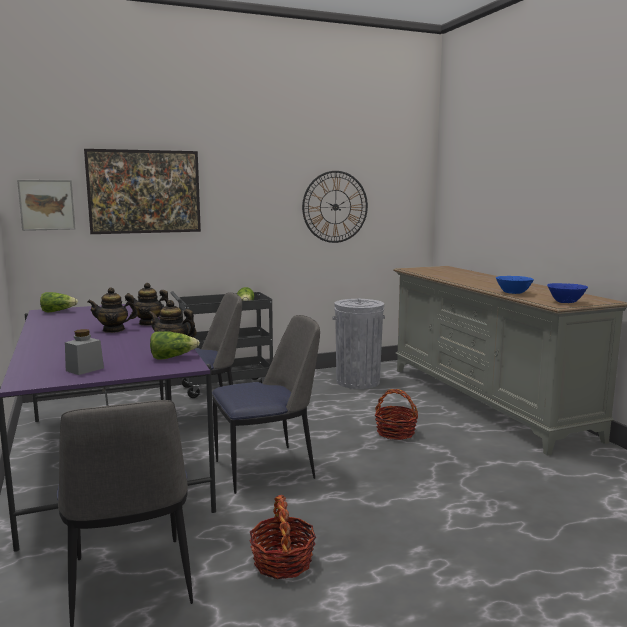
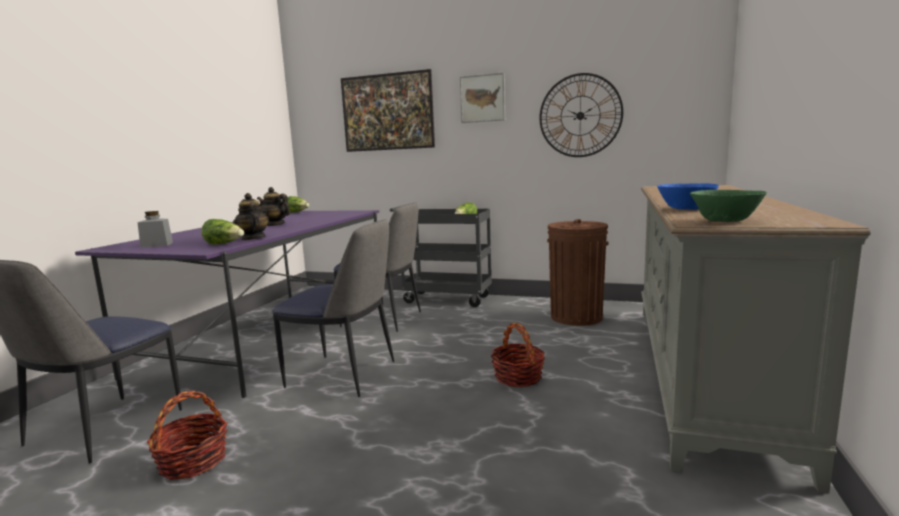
camera: 40 degrees right, 0 degrees up
picture [17,180,75,231] -> picture moved to [460,72,505,123]
teapot [127,283,169,326] -> none
grey trash can [333,298,385,389] -> brown trash can [547,219,609,326]
blue bowl [547,283,588,303] -> green bowl [690,190,767,222]

